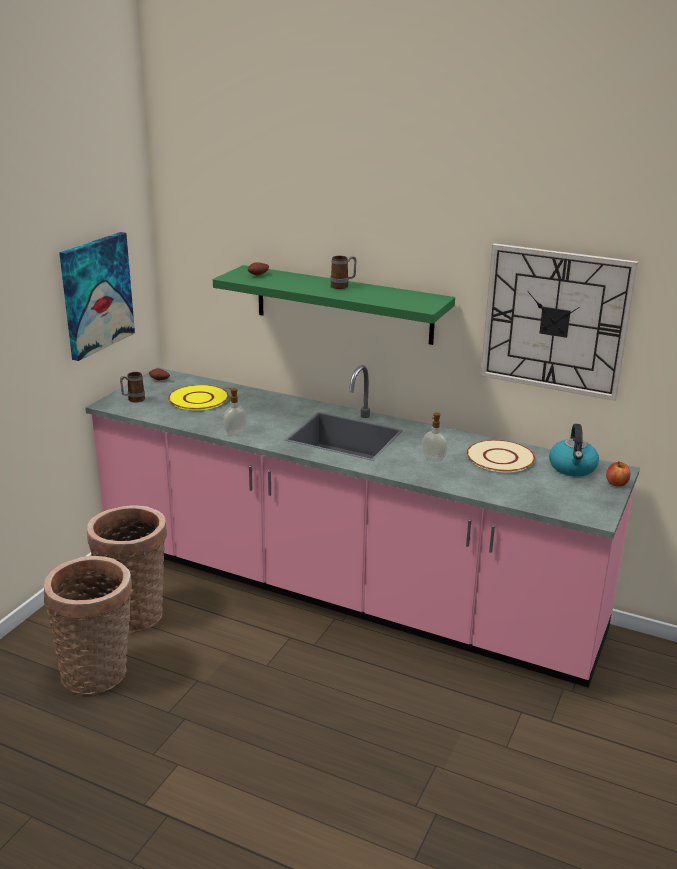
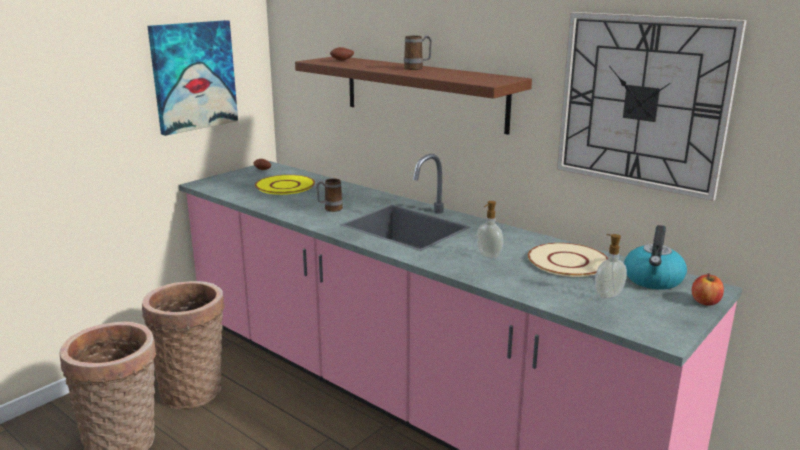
camera: 15 degrees right, 5 degrees down
mug [120,372,145,403] -> mug moved to [316,179,343,212]
green shelf [213,265,455,345] -> brown shelf [295,57,532,135]
soap dispenser [223,388,247,435] -> soap dispenser moved to [595,234,627,299]

